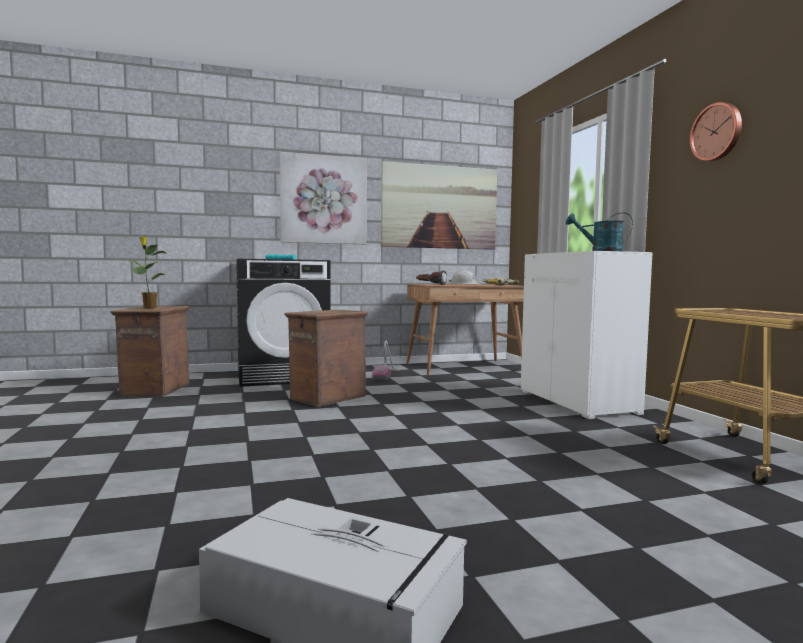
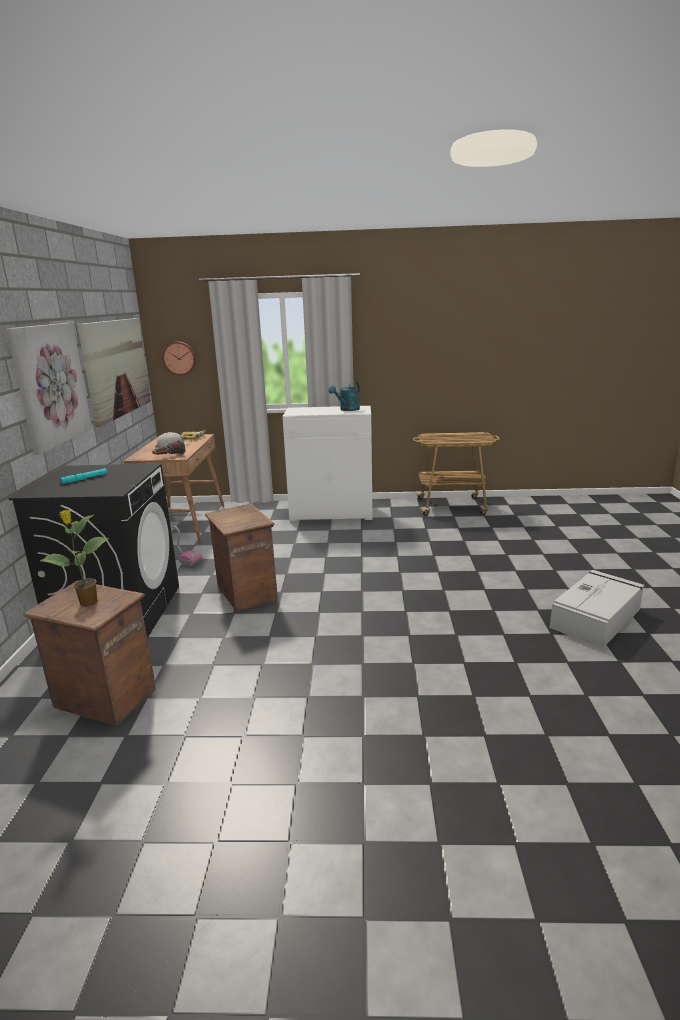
camera: 70 degrees left, 15 degrees up
wall clock [690,102,742,161] -> wall clock moved to [163,342,196,375]

